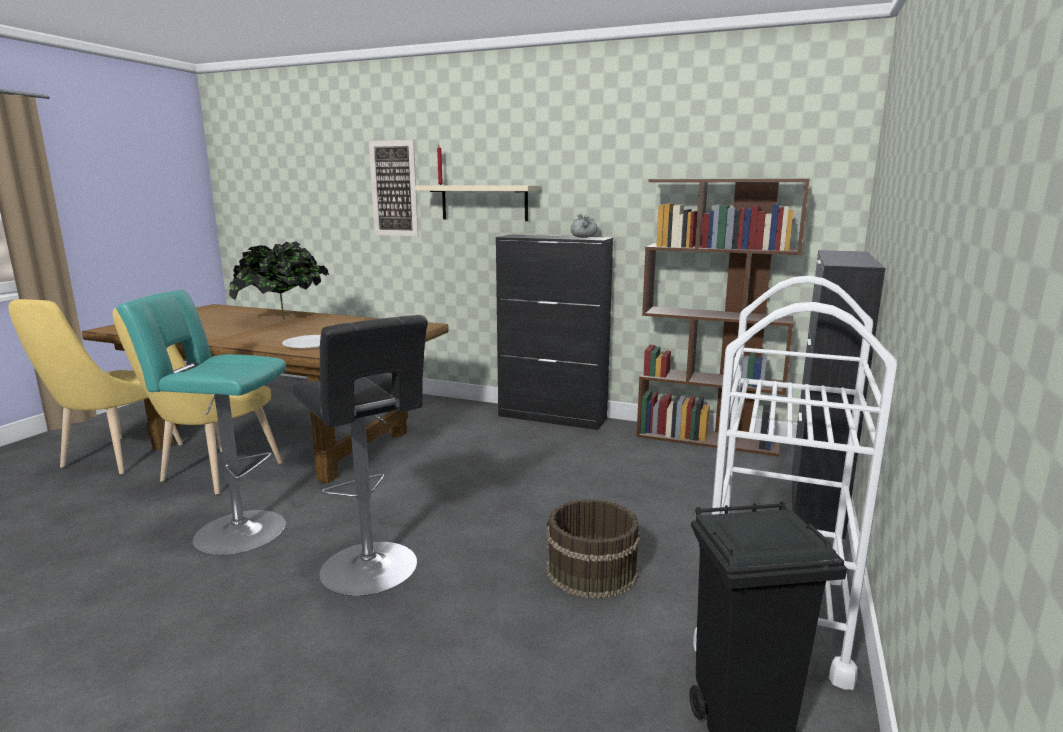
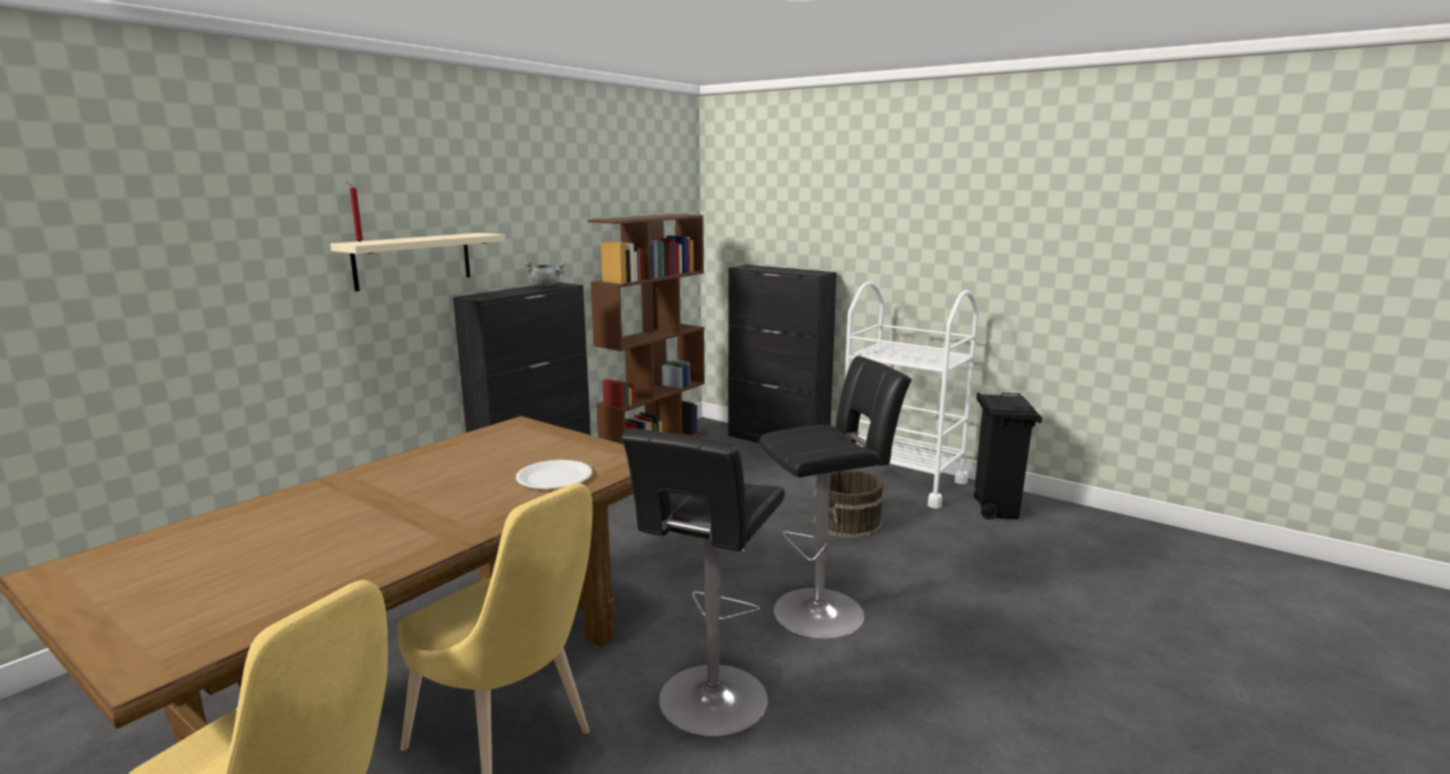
camera: 75 degrees left, 0 degrees up
turquoise stool [116,290,286,556] -> black stool [622,429,785,737]
potted plant [229,241,329,319] -> none
picture [369,140,418,236] -> none

